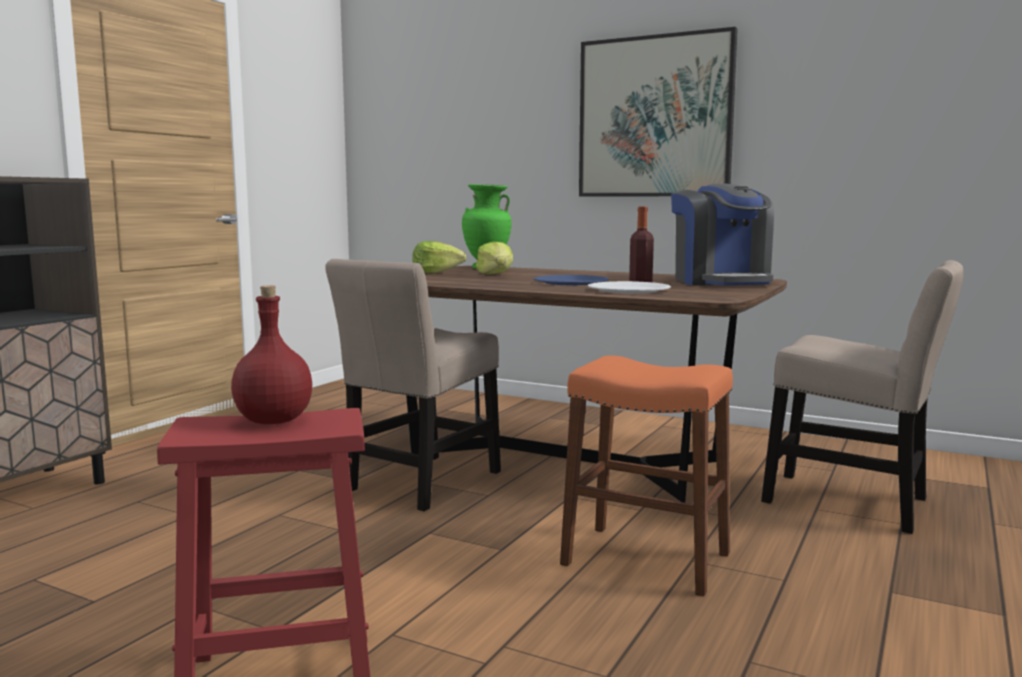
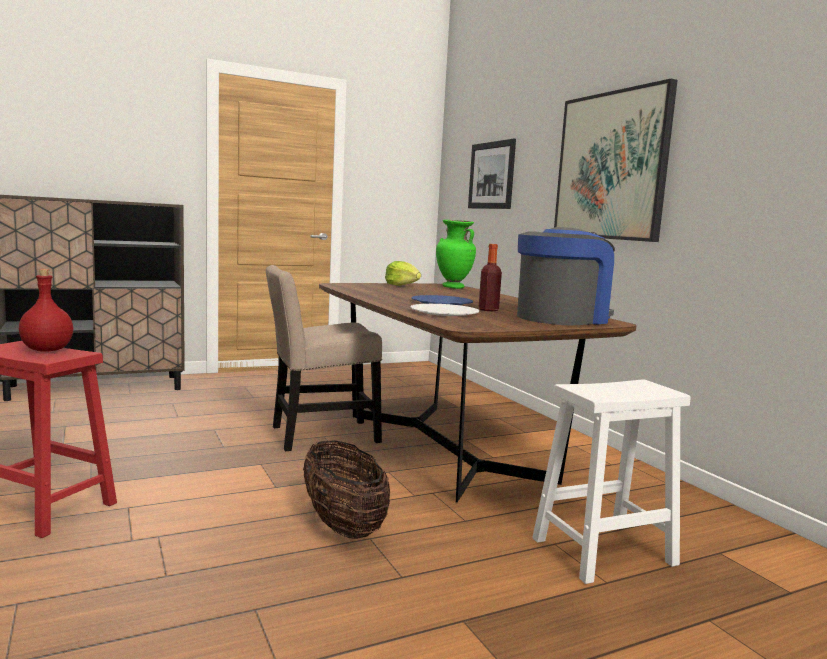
camera: 35 degrees right, 0 degrees up
lettuce [476,242,513,274] -> none
orange stool [560,355,733,597] -> basket [303,440,390,539]
coffee machine [671,184,774,285] -> coffee machine turned 150 degrees counterclockwise [517,227,615,325]
beige chair [761,260,963,534] -> white stool [532,380,690,584]
none -> picture [468,139,516,209]

